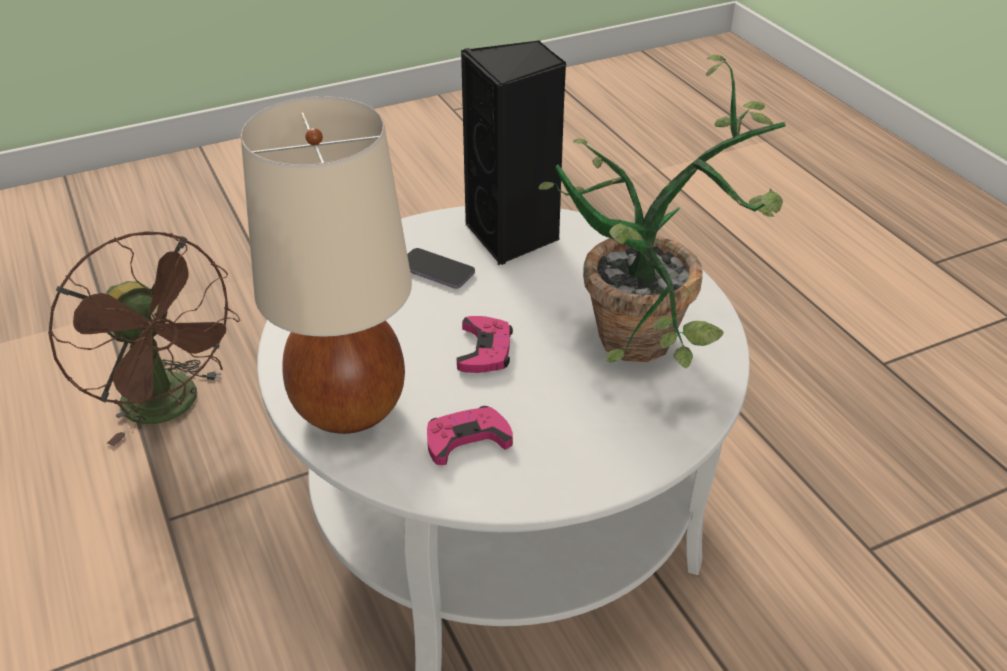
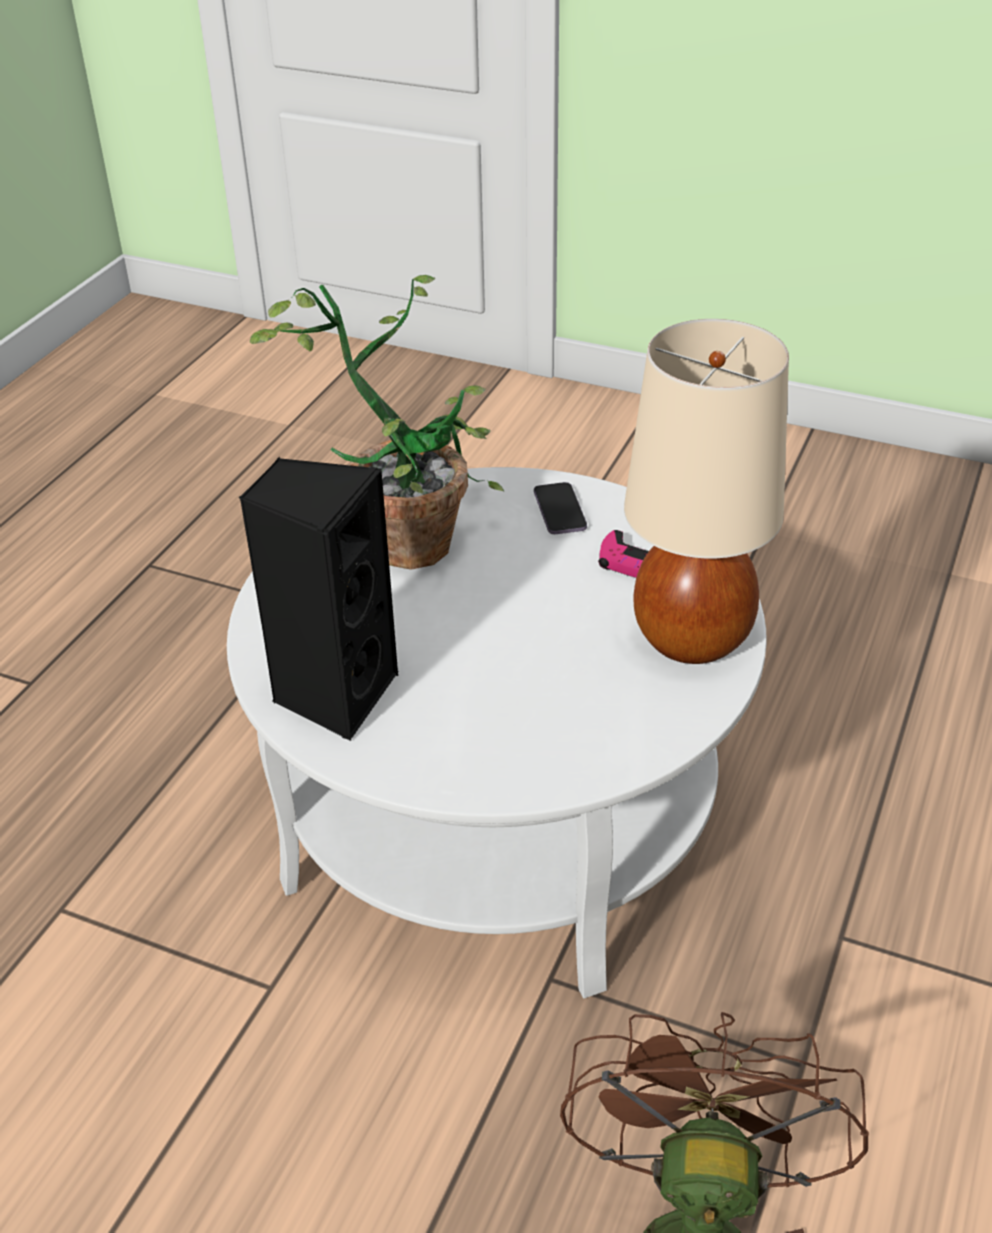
camera: 130 degrees left, 0 degrees up
phone [407,248,475,289] -> phone moved to [534,482,587,534]
pink game controller [456,316,513,373] -> none

